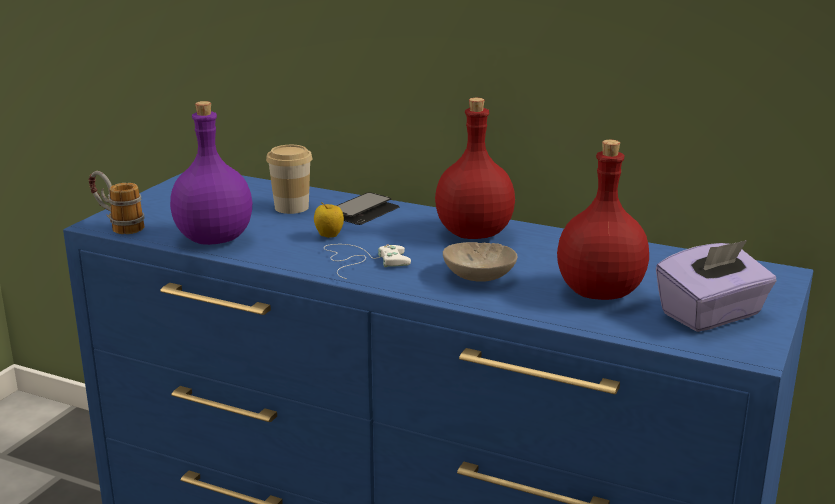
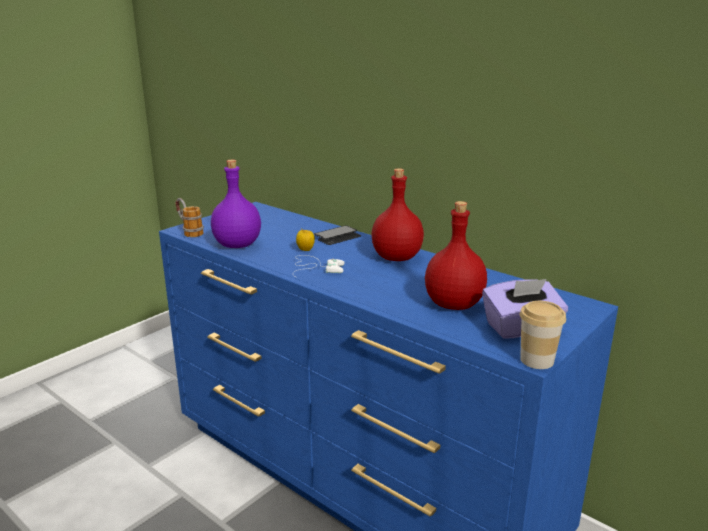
camera: 15 degrees right, 0 degrees up
cup [266,145,313,214] -> cup moved to [520,301,566,369]
beige bowl [443,242,517,282] -> none

